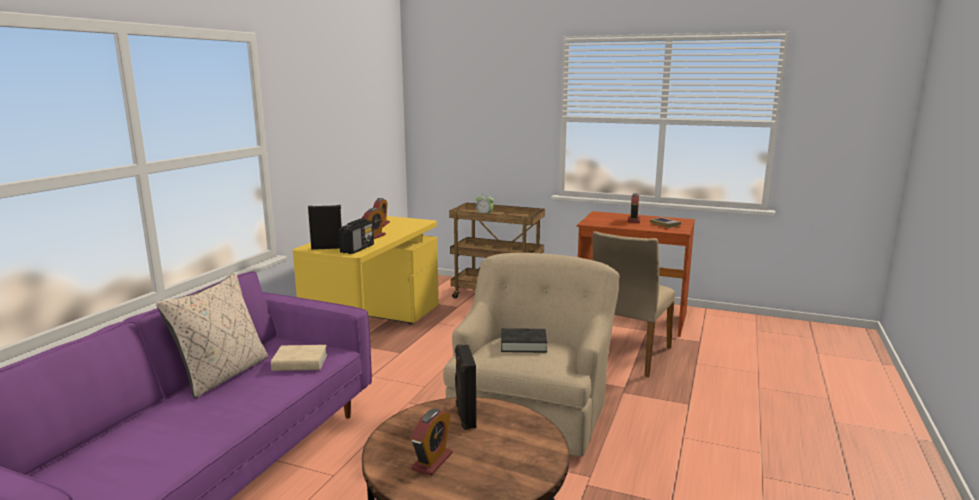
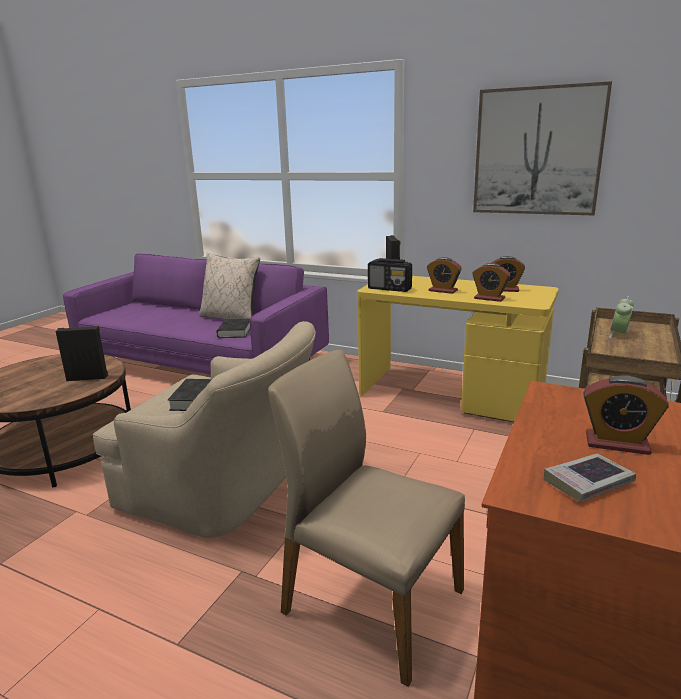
camera: 95 degrees right, 5 degrees up
beige book [271,345,327,371] -> black book [216,318,250,338]
alarm clock [411,408,452,475] -> alarm clock moved to [472,263,510,302]
none -> picture [473,81,612,215]

